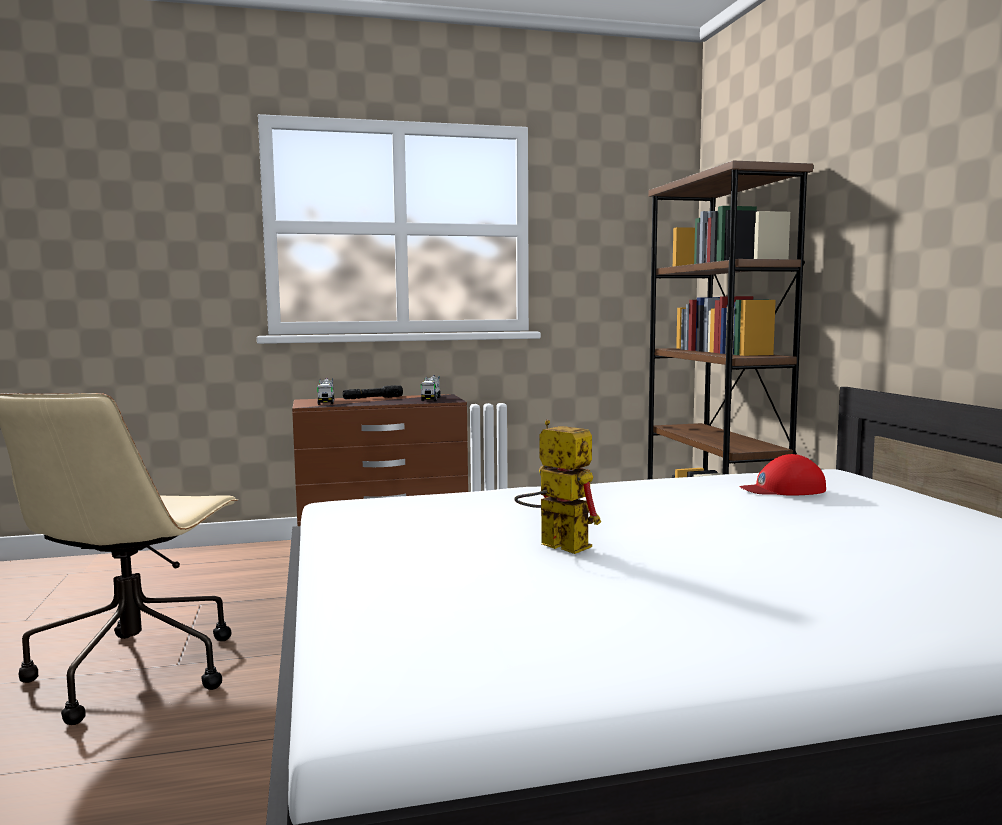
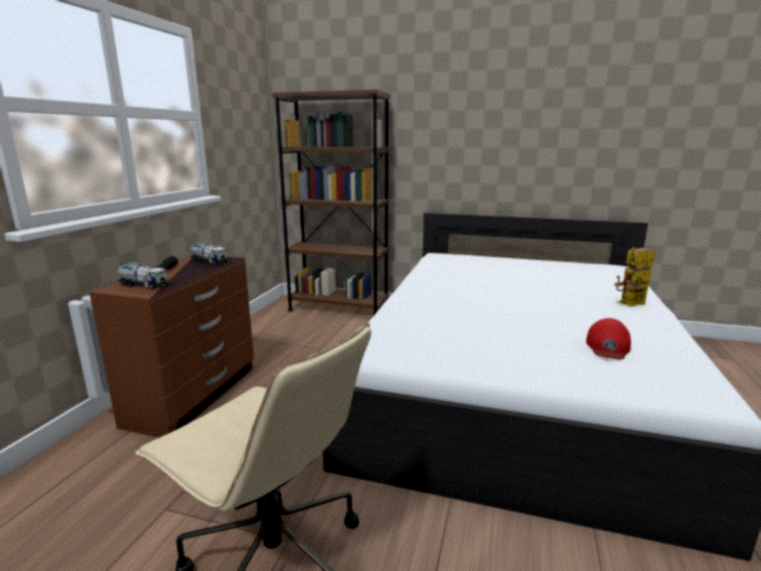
camera: 60 degrees left, 10 degrees up
toy robot [514,420,601,554] -> toy robot moved to [615,247,655,306]
red cap [739,454,826,496] -> red cap moved to [586,318,631,360]

